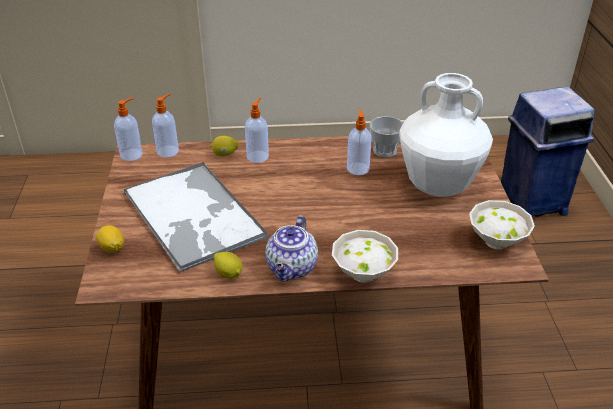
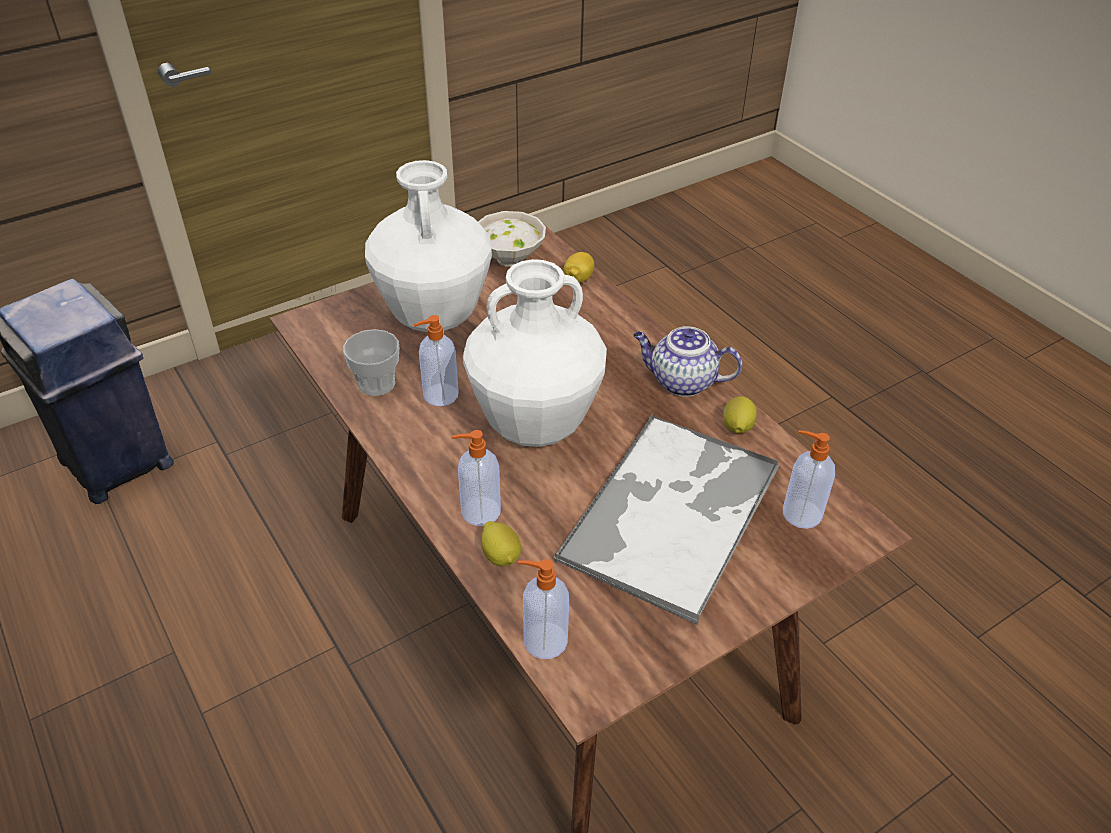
camera: 120 degrees left, 5 degrees up
lemon [96,225,124,253] -> lemon moved to [564,252,594,283]
soap dispenser [114,98,143,161] -> soap dispenser moved to [783,430,835,529]
teapot [265,215,318,282] -> teapot turned 150 degrees counterclockwise [633,326,742,396]
white bowl [332,230,398,283] -> none
none -> white vase [463,259,607,447]

